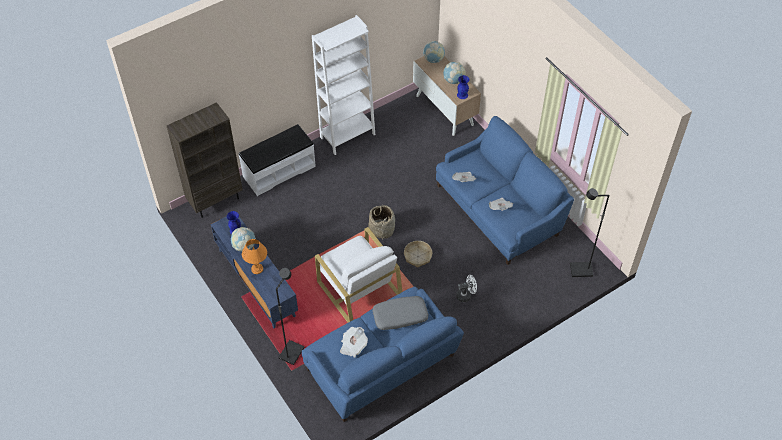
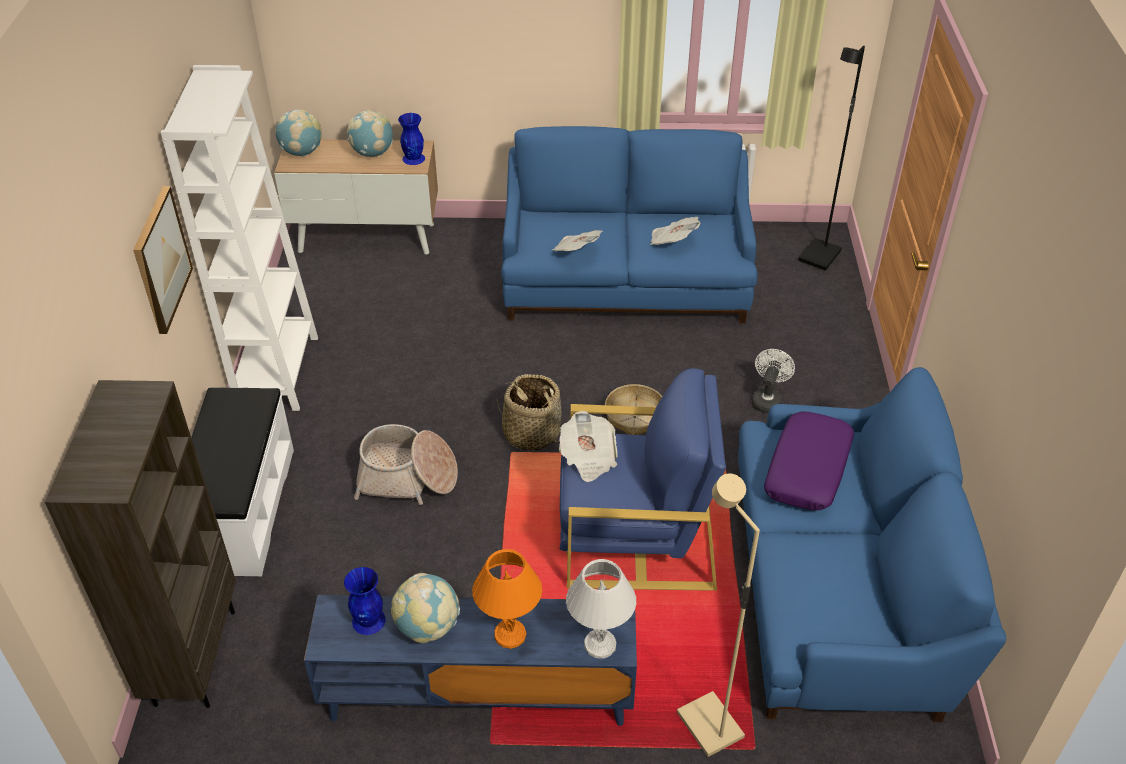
camera: 55 degrees left, 10 degrees down
black floor lamp [276,268,305,365] -> beige floor lamp [677,473,760,757]
white armchair [315,227,402,323] -> blue armchair [560,368,726,591]
newspaper [340,327,368,357] -> newspaper moved to [559,411,618,482]
grey pillow [372,296,429,330] -> purple pillow [764,411,854,510]
none -> picture [133,186,193,334]
none -> basket [354,424,458,505]
none -> white table lamp [566,559,637,659]

